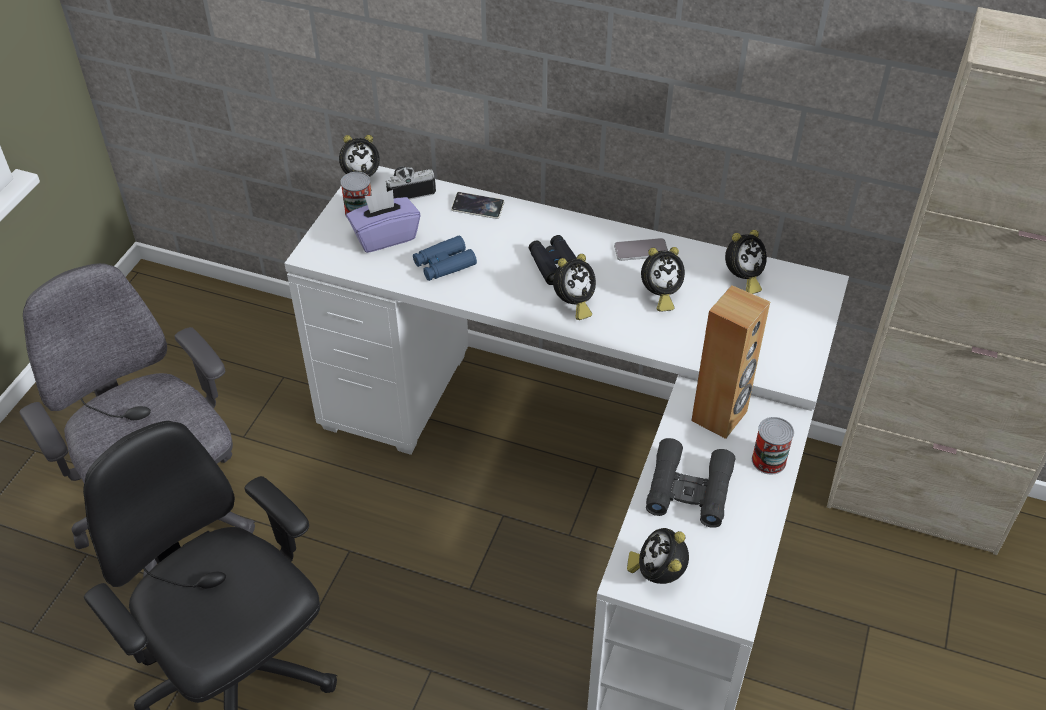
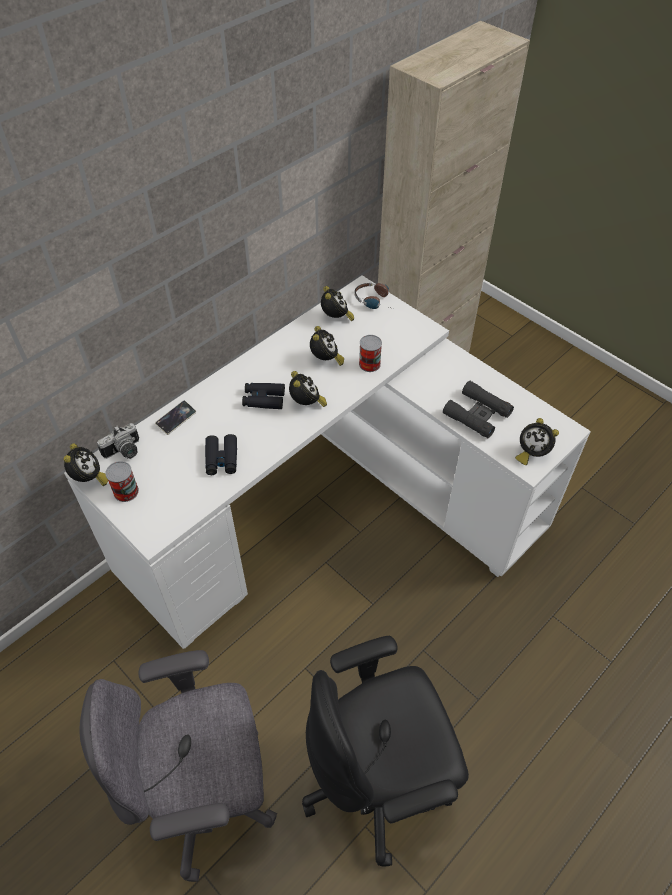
camera: 65 degrees left, 5 degrees up
purple tissue box [346,190,421,253] -> none
camera [386,166,436,200] -> camera turned 135 degrees counterclockwise [97,423,139,459]
blue binoculars [413,235,477,281] -> black binoculars [205,434,237,475]
phone [614,238,668,261] -> none
brown speaker [691,285,770,439] -> none
can [752,417,794,475] -> can moved to [359,335,382,372]
none -> headphones [355,282,393,309]

